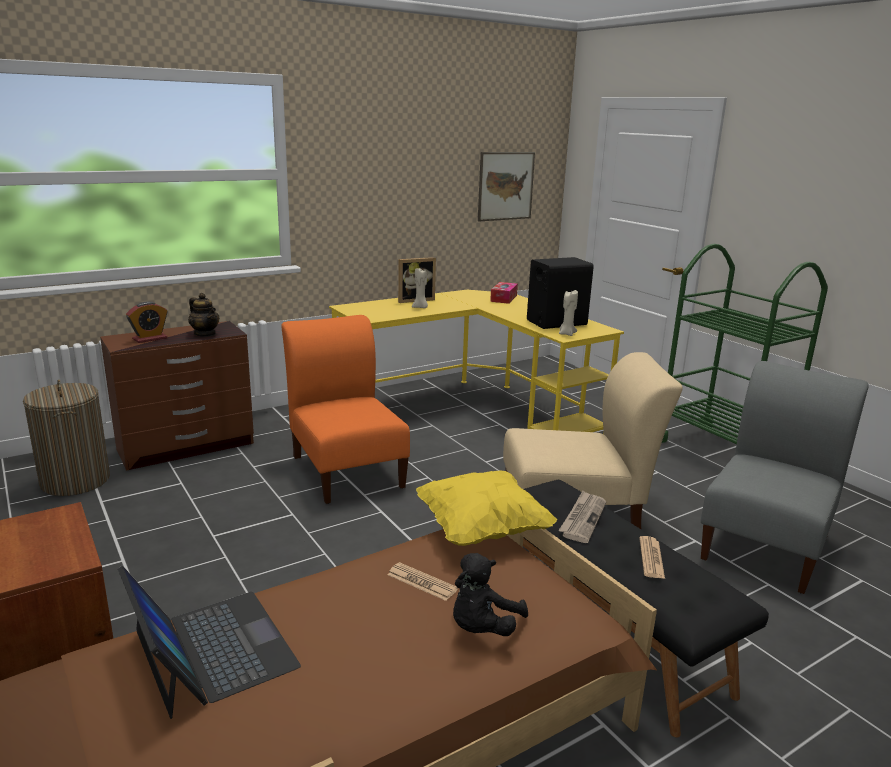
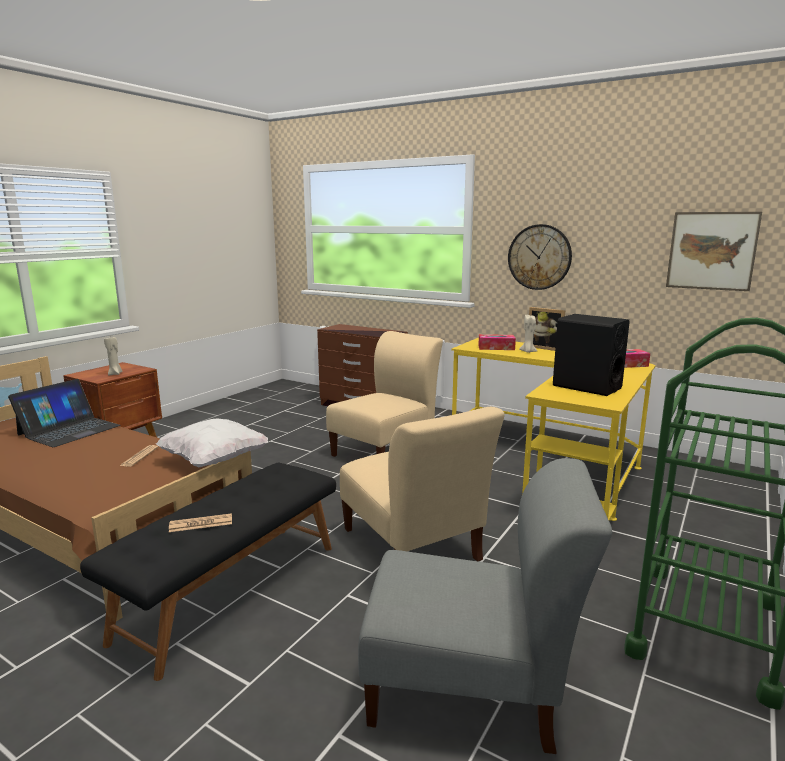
camera: 65 degrees right, 5 degrees down
laundry basket [23,380,110,496] -> none
alarm clock [126,302,167,343] -> none
teapot [188,293,219,336] -> none
orange chair [281,315,410,504] -> beige chair [326,331,443,457]
yellow pillow [416,470,557,546] -> white pillow [156,418,268,467]
black plush toy [453,553,528,636] -> none
newspaper [558,491,606,543] -> none
beige candle [559,290,578,336] -> beige candle moved to [104,337,123,375]
none -> tissue box [478,334,516,350]
none -> wall clock [508,224,572,290]

